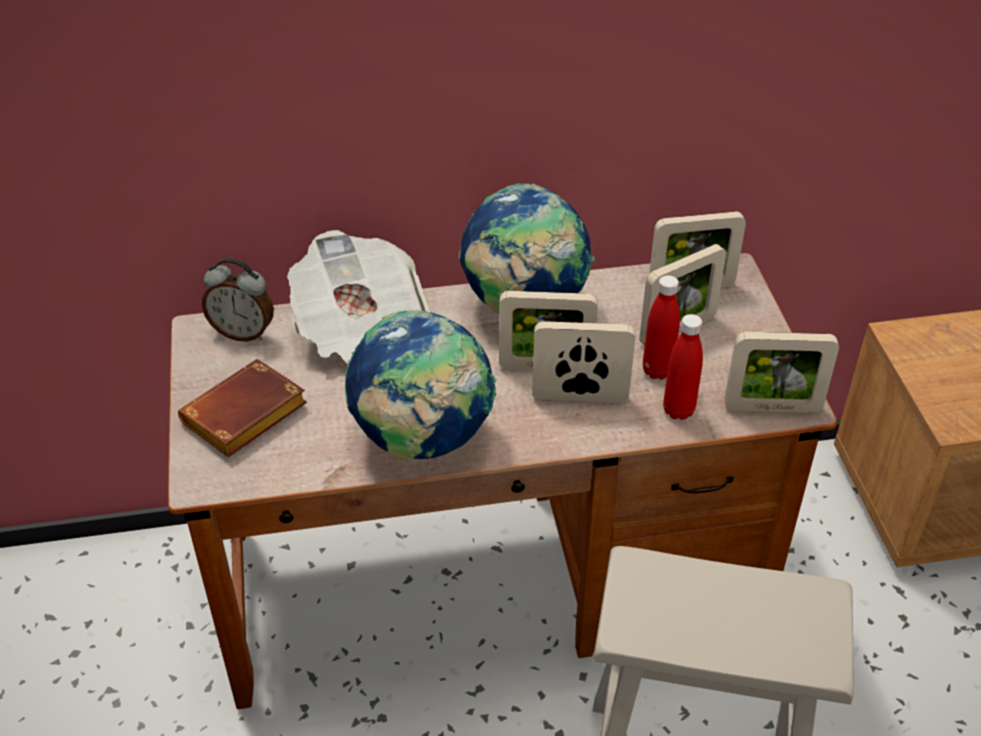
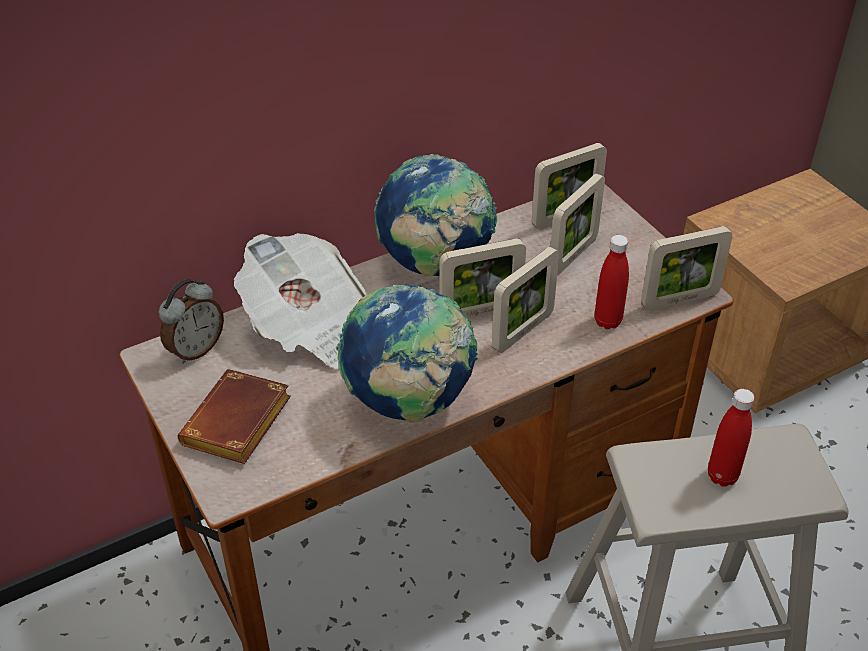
camera: 20 degrees left, 0 degrees up
alarm clock [202,258,274,342] -> alarm clock turned 45 degrees counterclockwise [159,279,224,364]
picture frame [532,321,635,403] -> picture frame turned 150 degrees clockwise [492,247,559,353]
red bottle [643,275,680,379] -> red bottle moved to [708,389,755,487]

